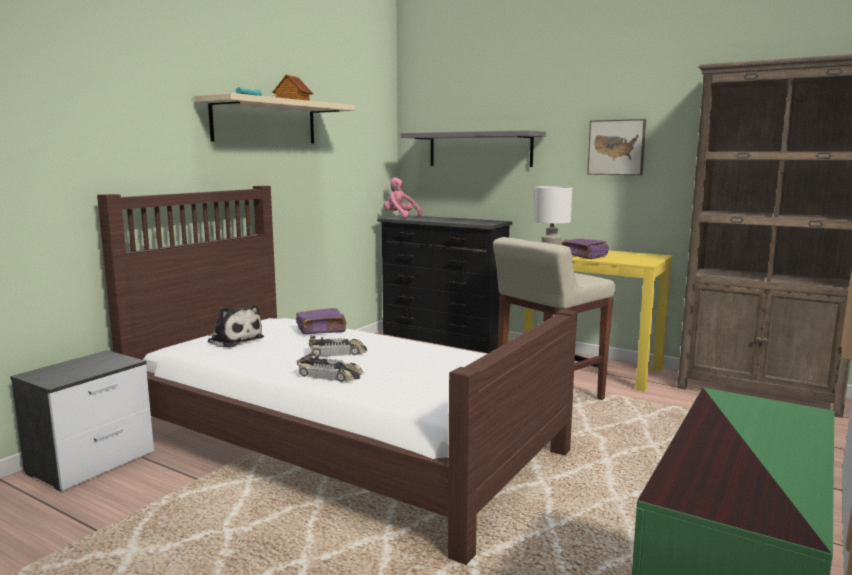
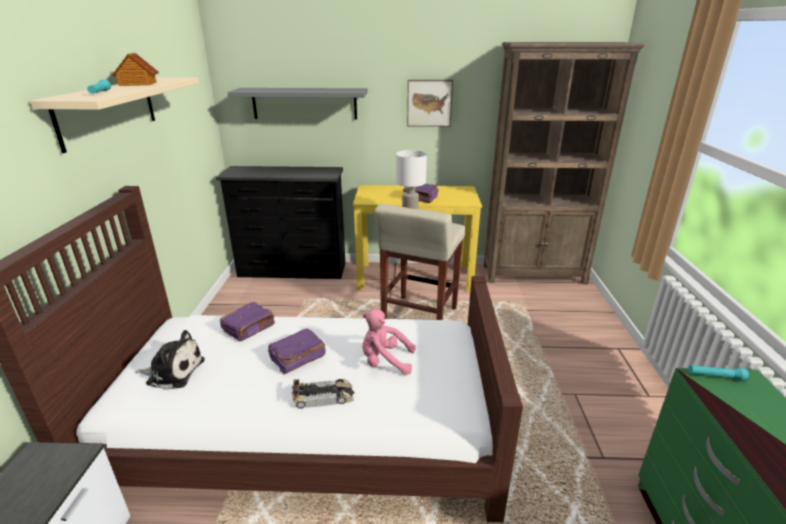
camera: 30 degrees left, 15 degrees up
toy car [309,336,367,357] -> purple book [268,328,326,374]
pink plush toy [383,177,423,217] -> pink plush toy moved to [362,309,416,375]
none -> turquoise flashlight [689,365,749,381]

